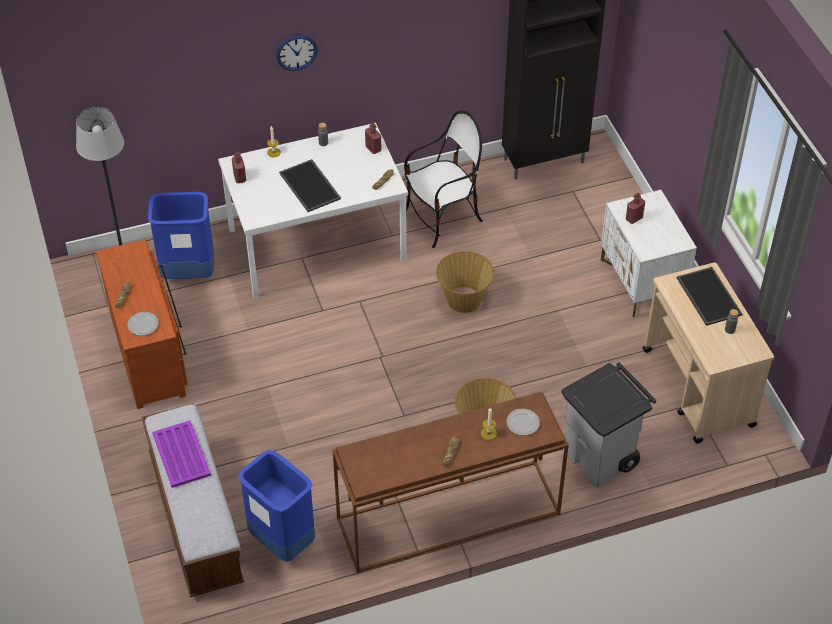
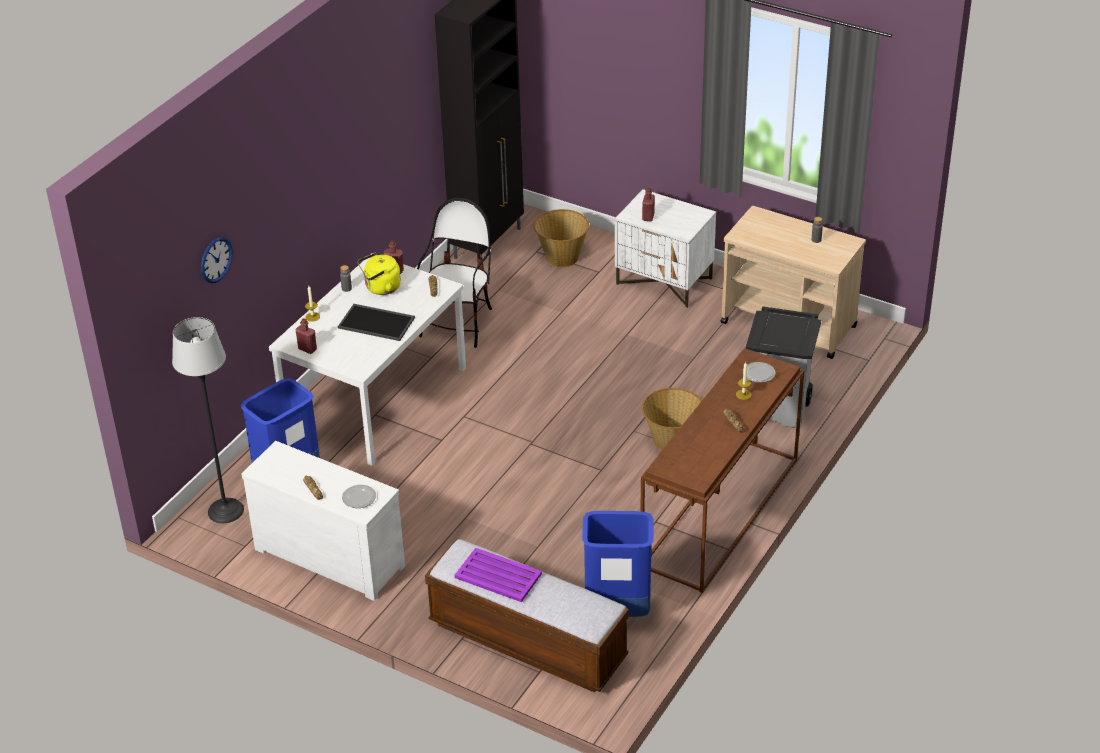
camera: 40 degrees left, 10 degrees down
brown dresser [96,240,188,409] -> white dresser [241,441,405,601]
wall clock [276,36,318,71] -> wall clock moved to [201,237,232,283]
basket [436,251,494,313] -> basket moved to [534,209,589,267]
tray [677,267,742,326] -> none
none -> yellow kettle [358,253,401,295]

